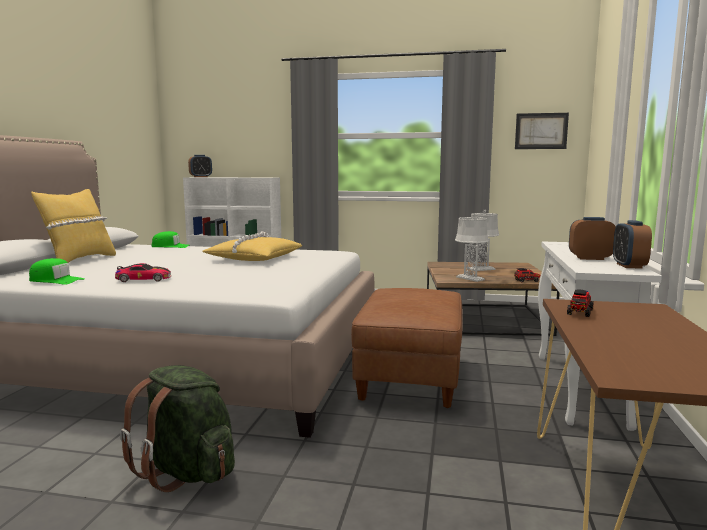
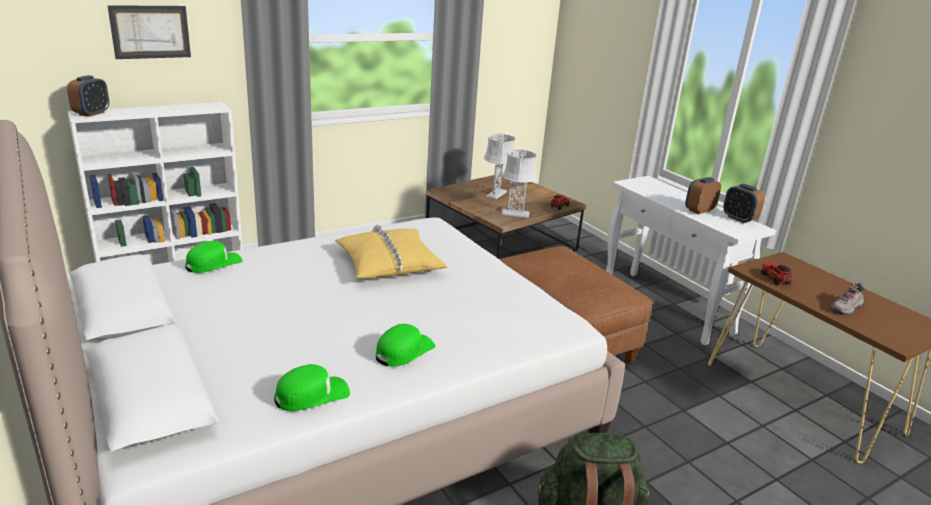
camera: 45 degrees left, 15 degrees up
yellow pillow [31,189,116,263] -> none
toy car [115,263,171,282] -> green cap [376,324,435,367]
picture [515,113,569,149] -> picture moved to [107,5,191,59]
none -> shoe [831,283,864,315]

